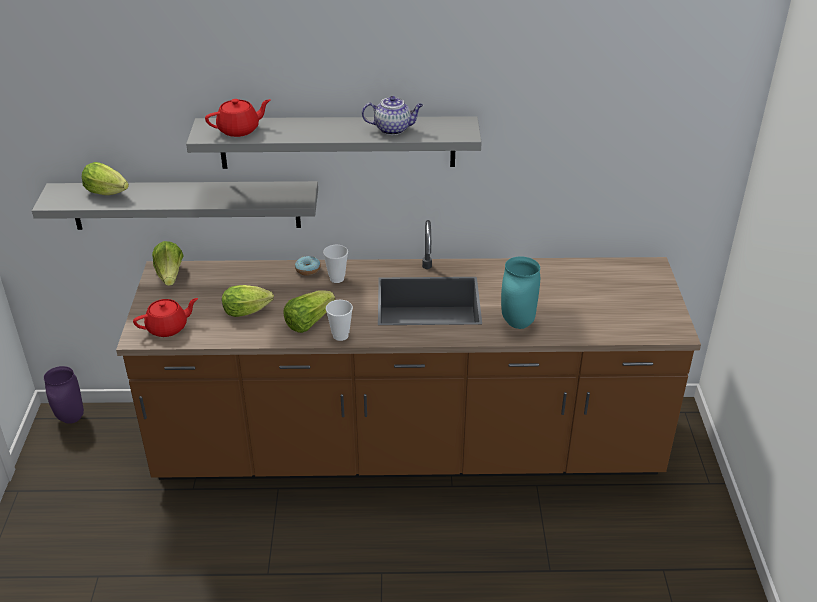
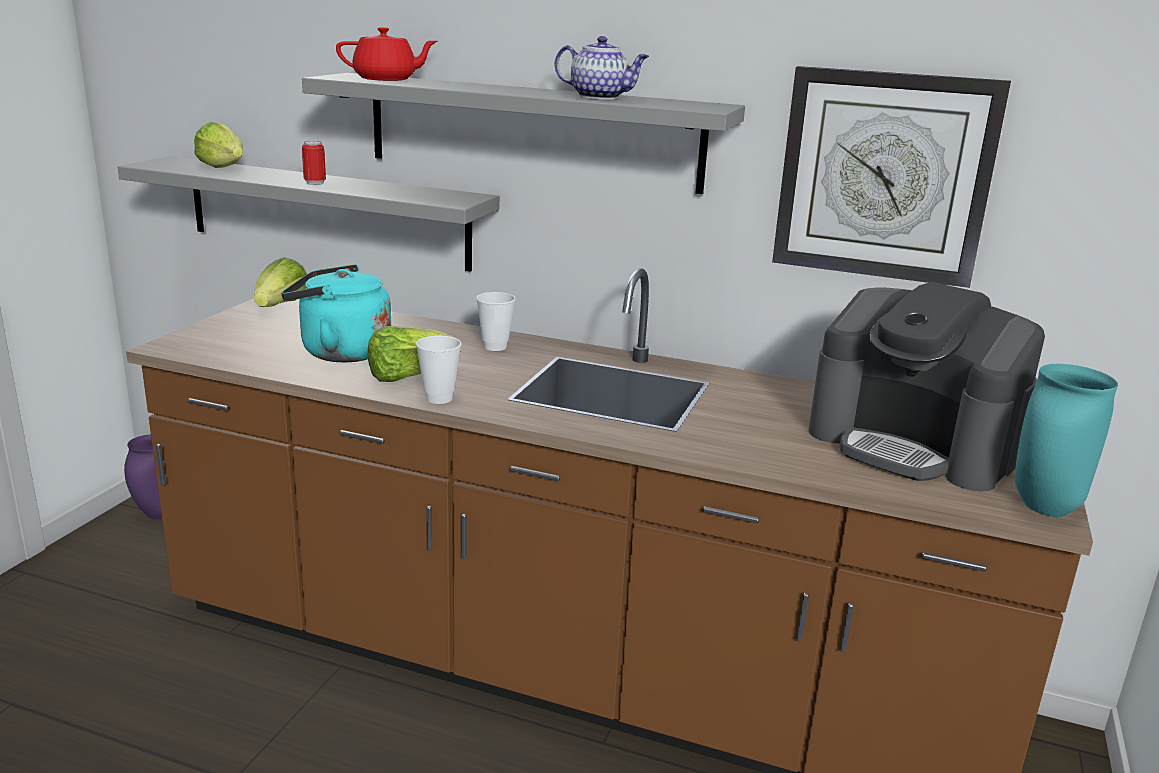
camera: 20 degrees right, 15 degrees down
red teapot [133,298,198,337] -> none
lettuce [222,285,274,317] -> turquoise kettle [281,264,391,363]
donut [295,256,321,276] -> none
turquoise vase [501,257,540,329] -> turquoise vase moved to [1015,364,1118,517]
none -> can [302,141,326,185]
none -> wall clock [772,66,1011,288]
none -> coffee machine [809,282,1045,492]

